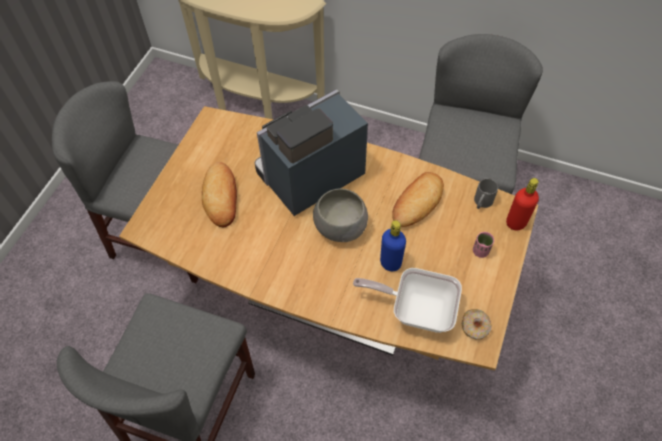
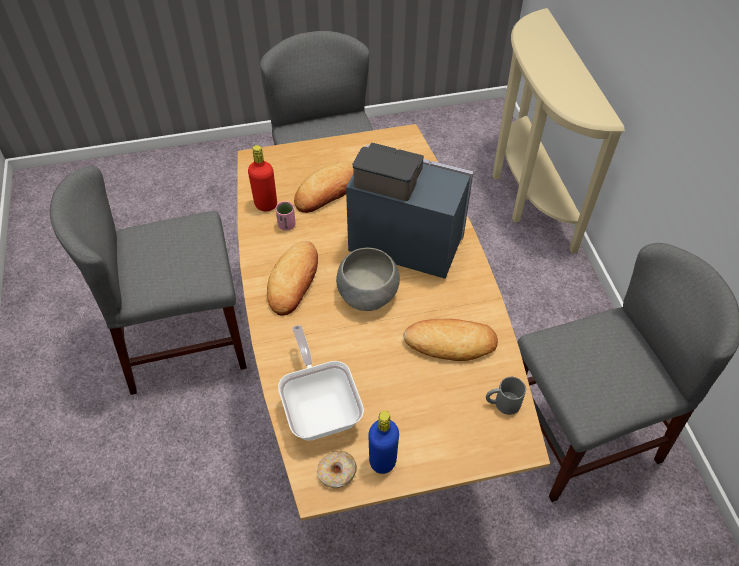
camera: 55 degrees right, 5 degrees down
blue bottle [380,220,406,271] -> blue bottle moved to [368,411,399,474]
pink cup [473,232,494,258] -> pink cup moved to [275,201,296,231]
red bottle [506,178,539,230] -> red bottle moved to [248,145,277,211]
none -> bread [267,241,318,316]

